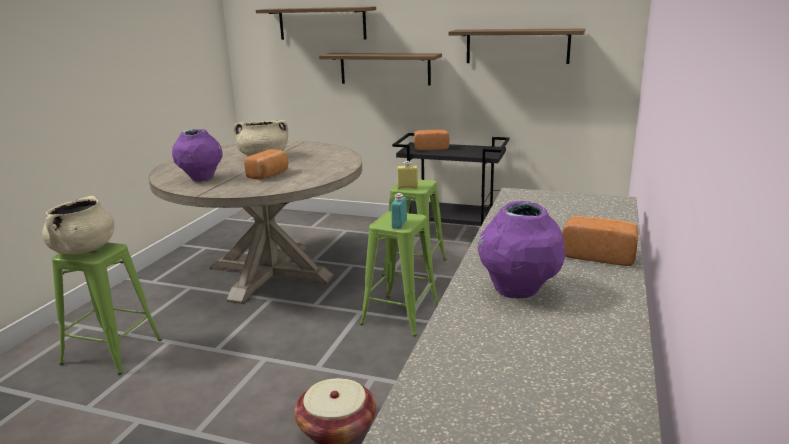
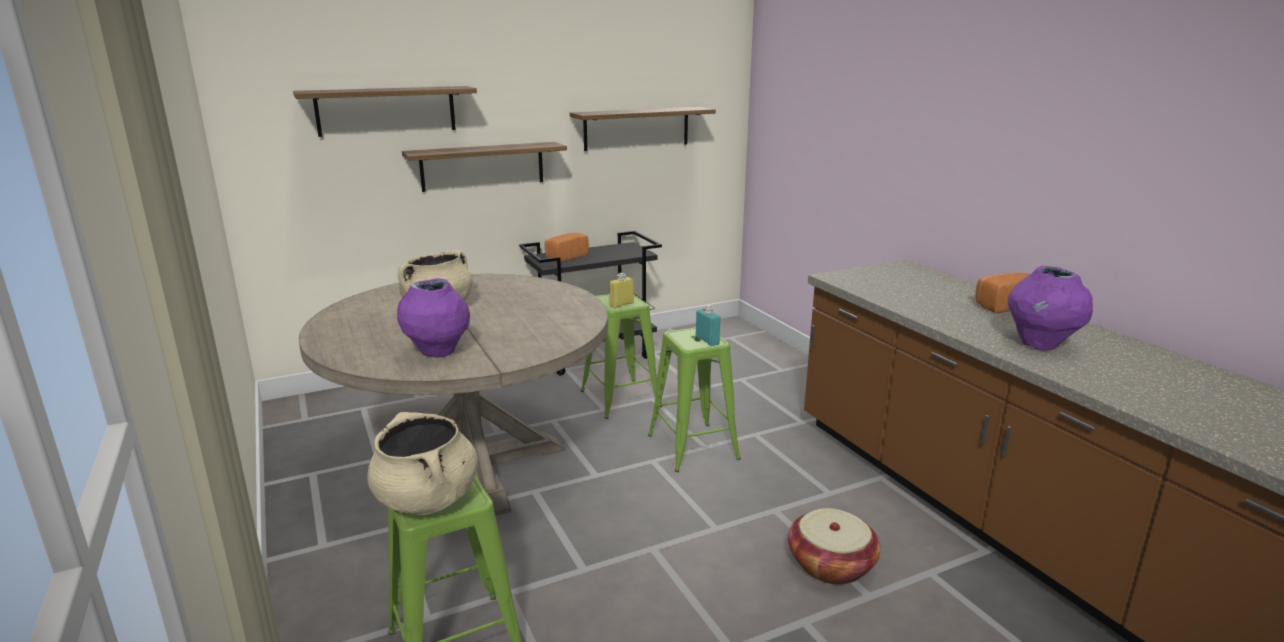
camera: 45 degrees left, 0 degrees up
bread [244,149,288,180] -> none

